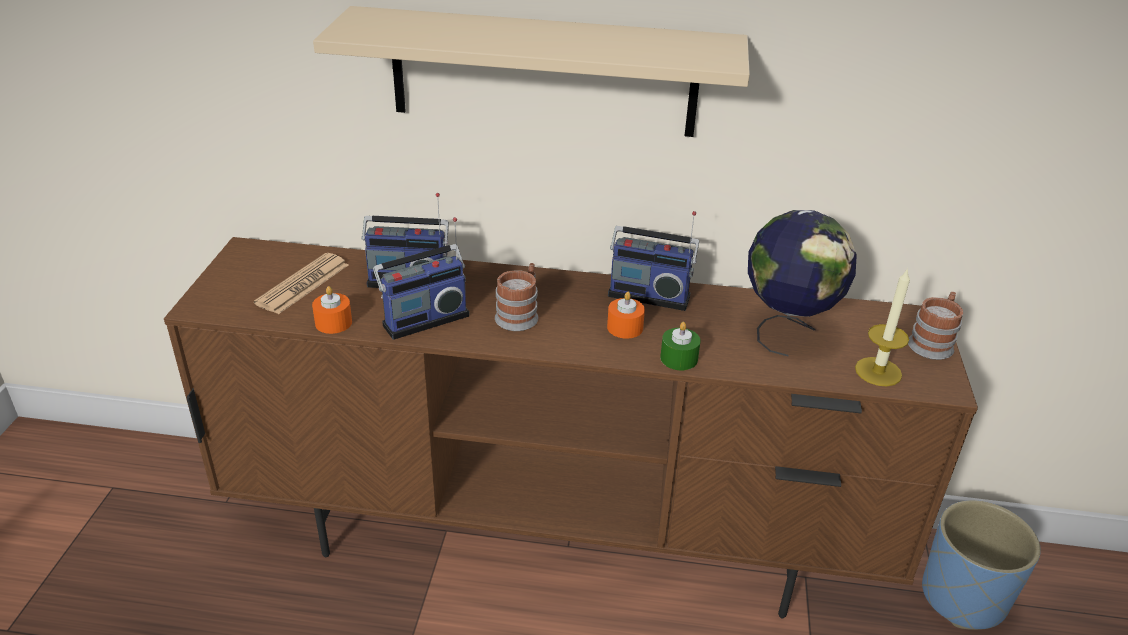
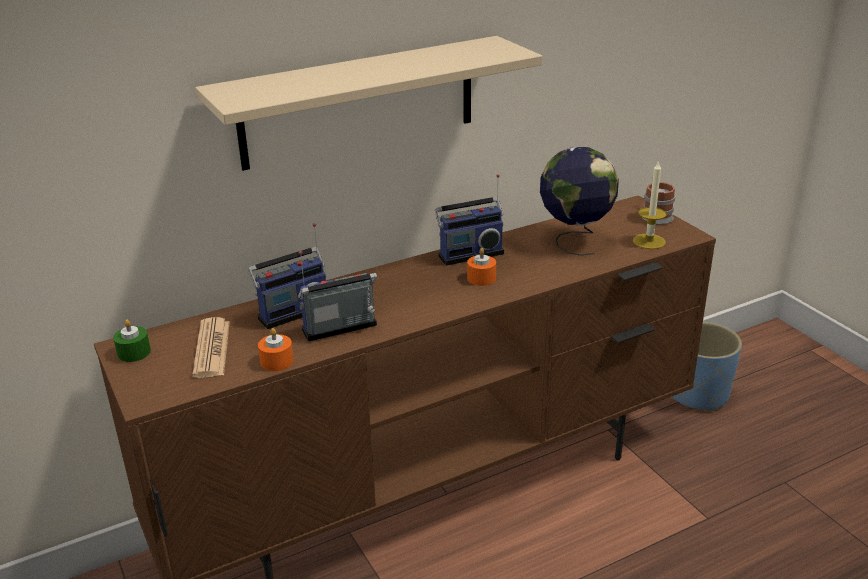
camera: 35 degrees left, 5 degrees down
radio [373,217,469,340] -> radio turned 135 degrees counterclockwise [298,251,377,342]
mug [495,263,539,331] -> none
green candle [660,322,701,370] -> green candle moved to [113,320,151,362]

